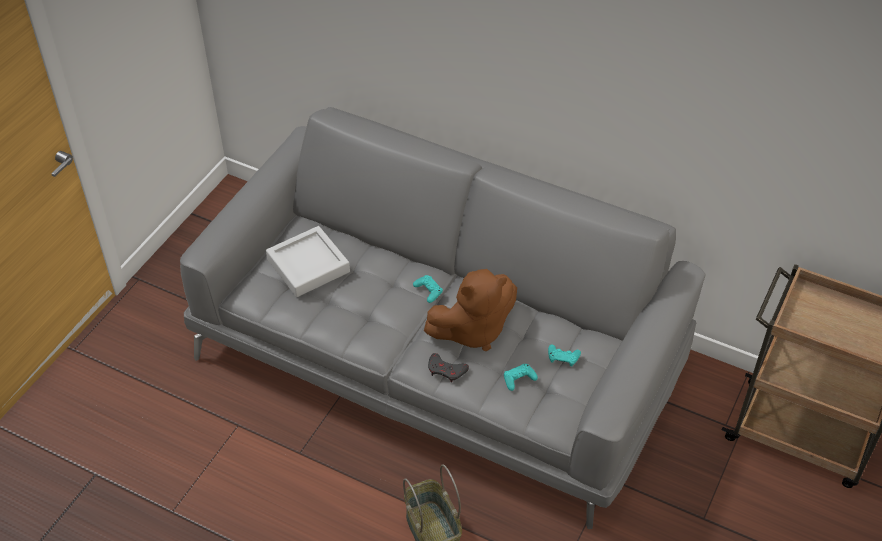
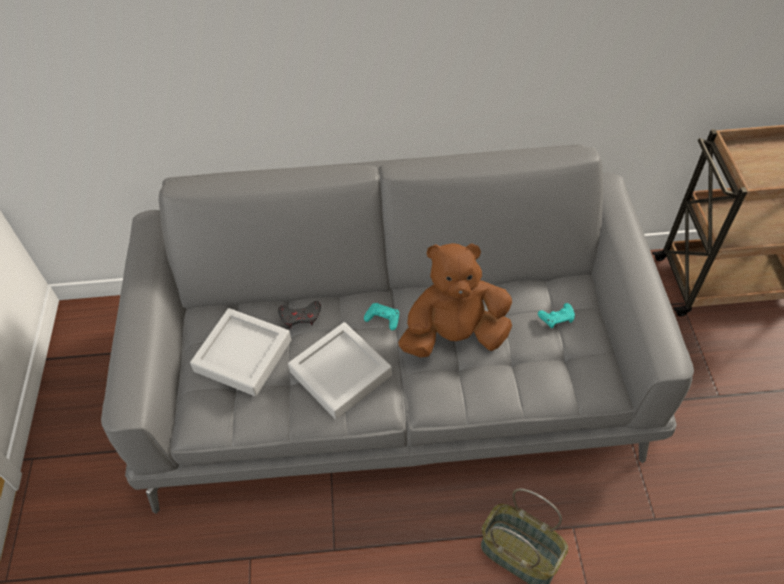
camera: 30 degrees left, 5 degrees up
brown plush toy [424,269,517,351] -> brown plush toy turned 135 degrees counterclockwise [398,243,512,358]
grey game controller [428,353,469,382] -> grey game controller moved to [278,301,321,328]
turquoise game controller [504,364,538,391] -> none
none -> grey tray [288,322,392,419]

